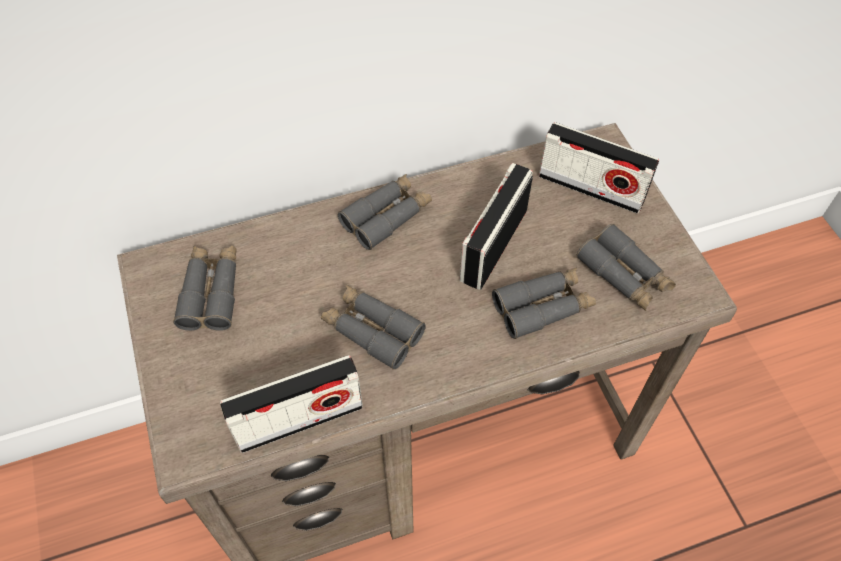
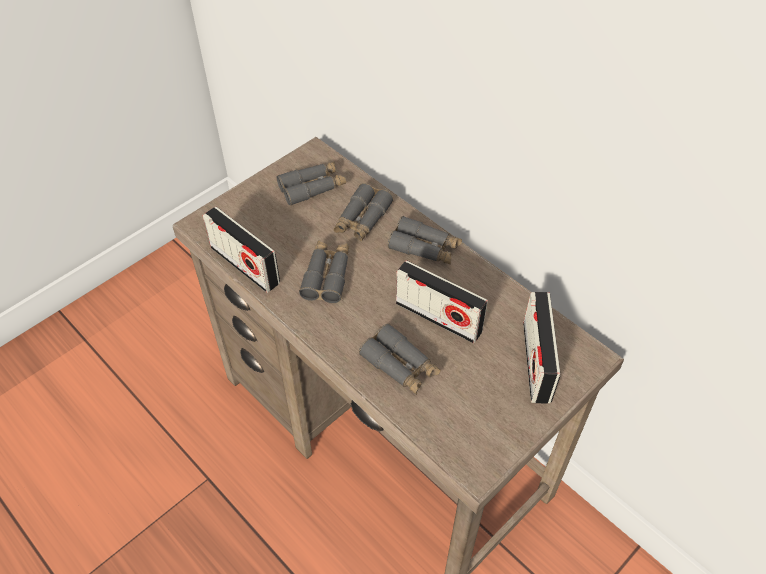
camera: 65 degrees right, 5 degrees down
radio [460,163,533,290] -> radio turned 150 degrees counterclockwise [396,261,488,343]
grey binoculars [577,224,676,311] -> grey binoculars moved to [334,183,394,242]

